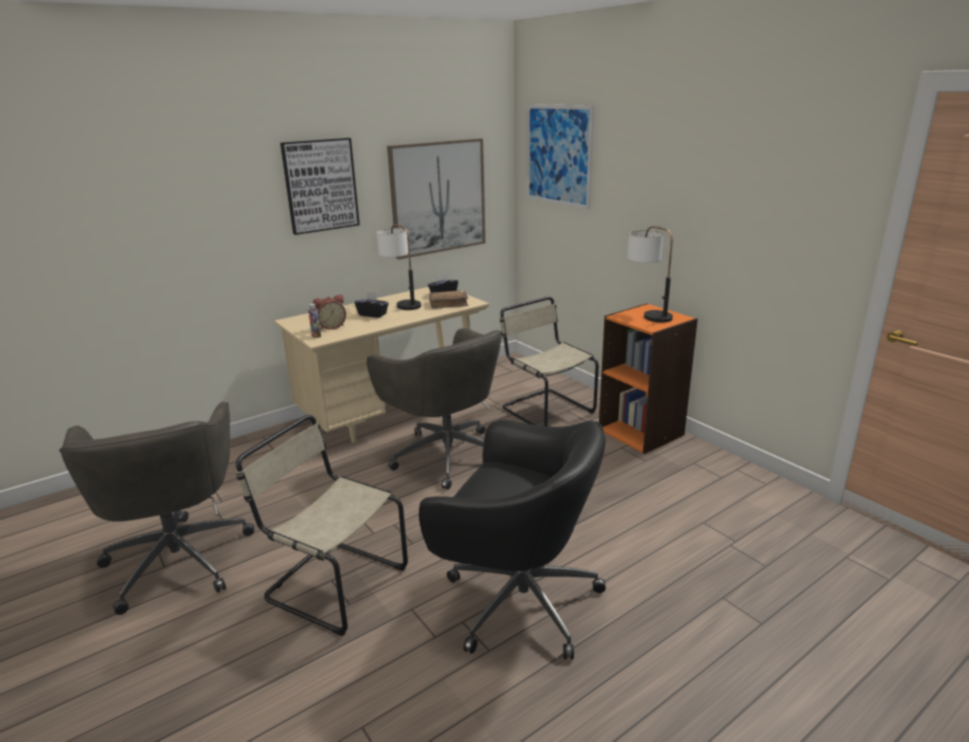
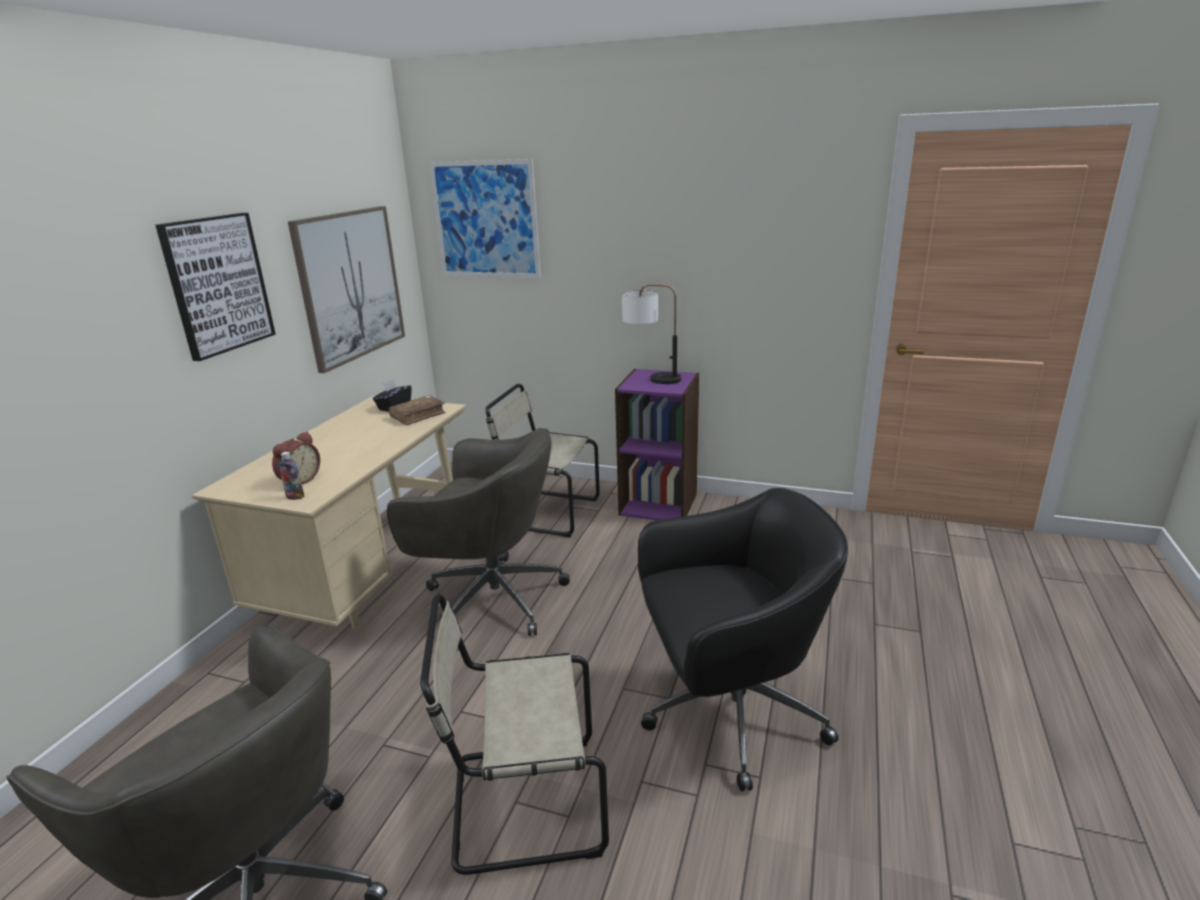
camera: 35 degrees left, 0 degrees up
black tissue box [355,291,389,318] -> none
table lamp [377,224,421,310] -> none
orange bookcase [599,303,698,454] -> purple bookcase [615,369,699,520]

